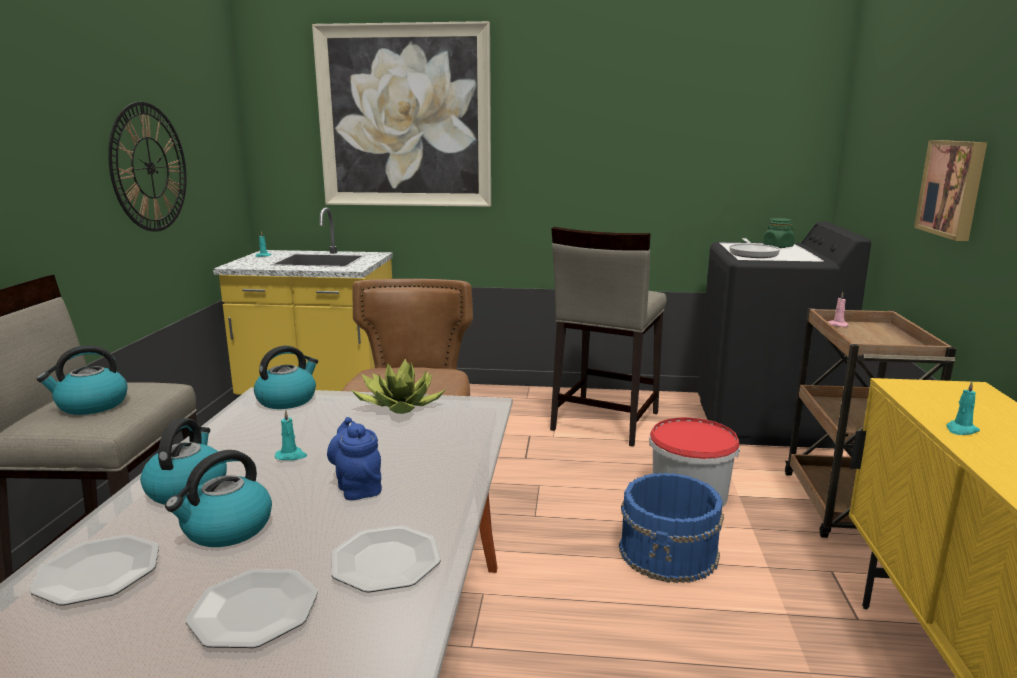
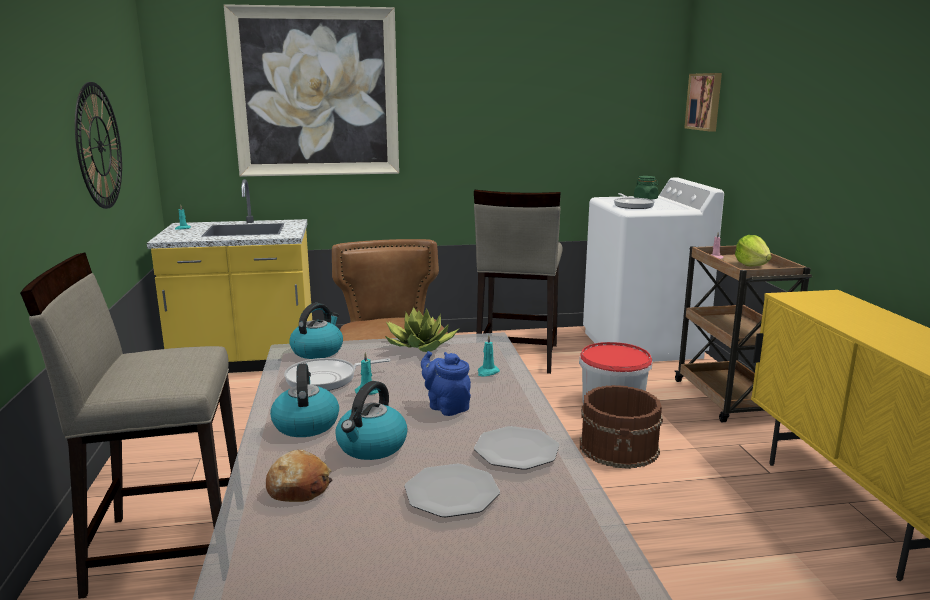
camera: 15 degrees left, 0 degrees up
plate [30,535,159,605] -> bread [266,450,333,502]
kettle [37,345,128,415] -> none
blue bucket [619,473,724,583] -> brown bucket [580,385,663,469]
black washing machine [698,222,871,449] -> white washing machine [583,177,724,362]
picture [914,140,987,241] -> picture moved to [684,73,722,131]
turquoise candle [946,381,980,435] -> turquoise candle moved to [478,335,500,377]
none -> frying pan [284,358,391,391]
none -> lettuce [735,235,772,267]

